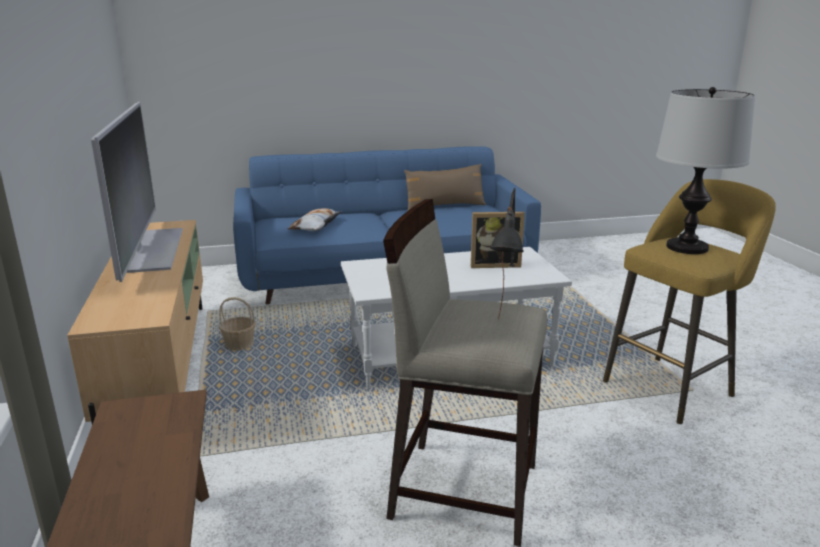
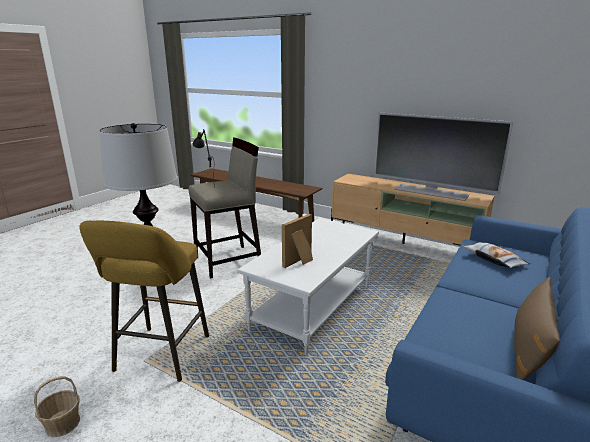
camera: 135 degrees right, 0 degrees up
basket [219,297,256,350] -> basket moved to [34,376,80,437]

